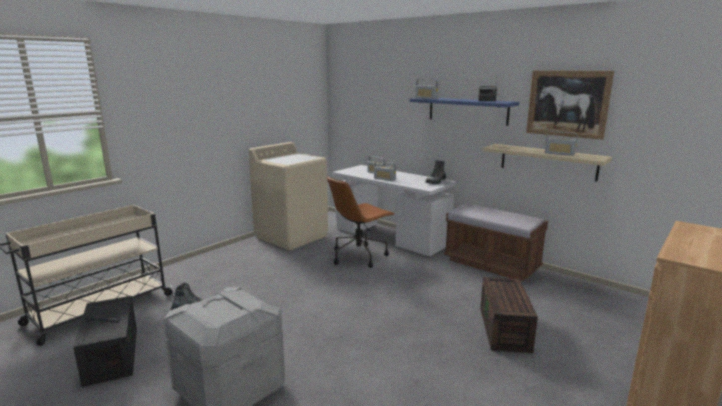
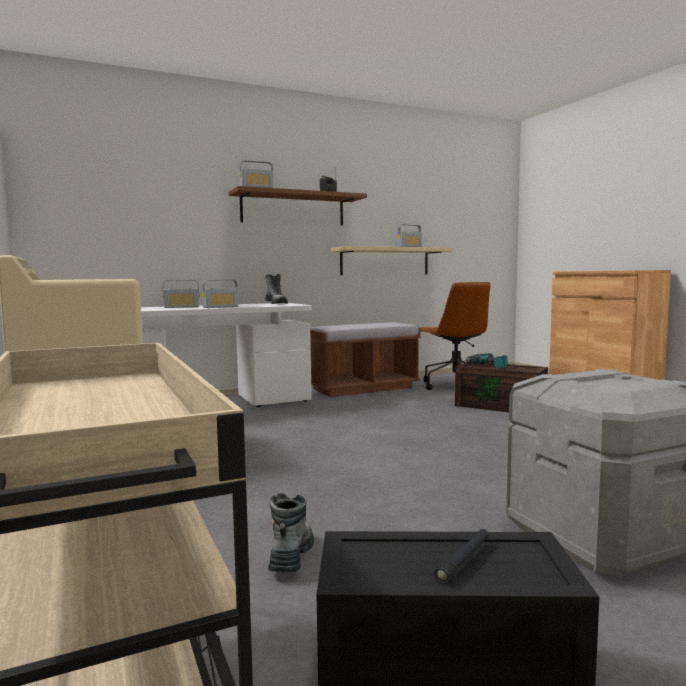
camera: 65 degrees left, 10 degrees down
brown office chair [327,177,394,268] -> brown office chair moved to [420,282,491,390]
blue shelf [409,98,519,126] -> brown shelf [229,186,367,226]
picture [526,70,614,140] -> none
none -> power drill [465,353,507,368]

